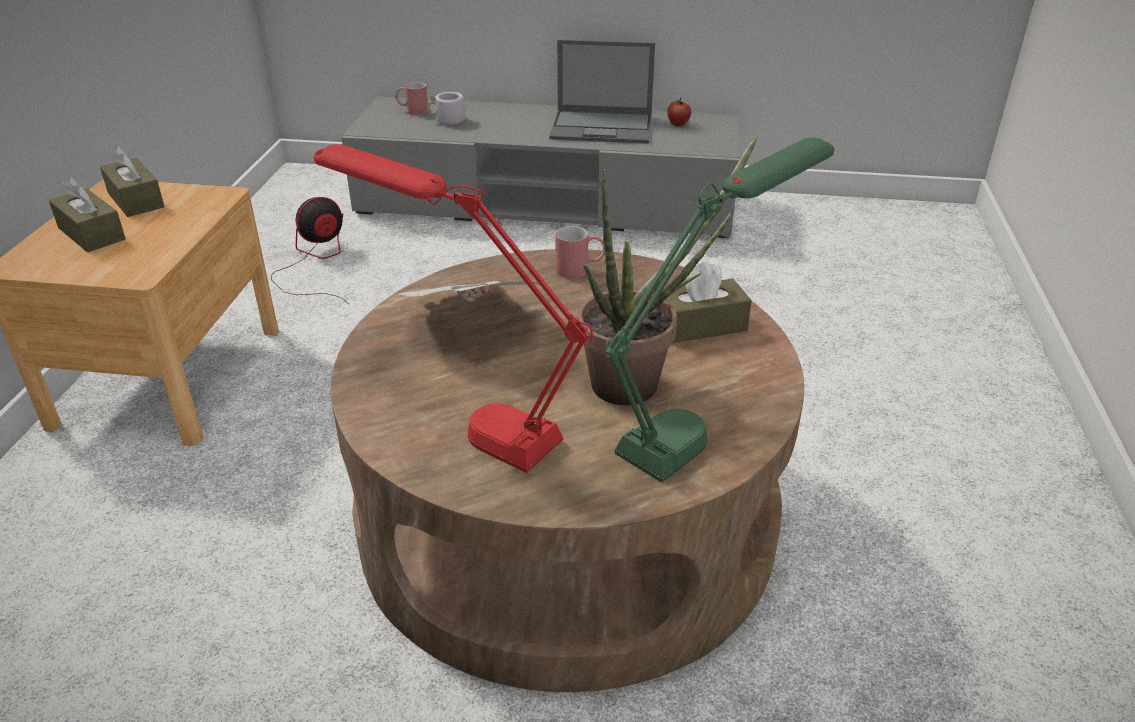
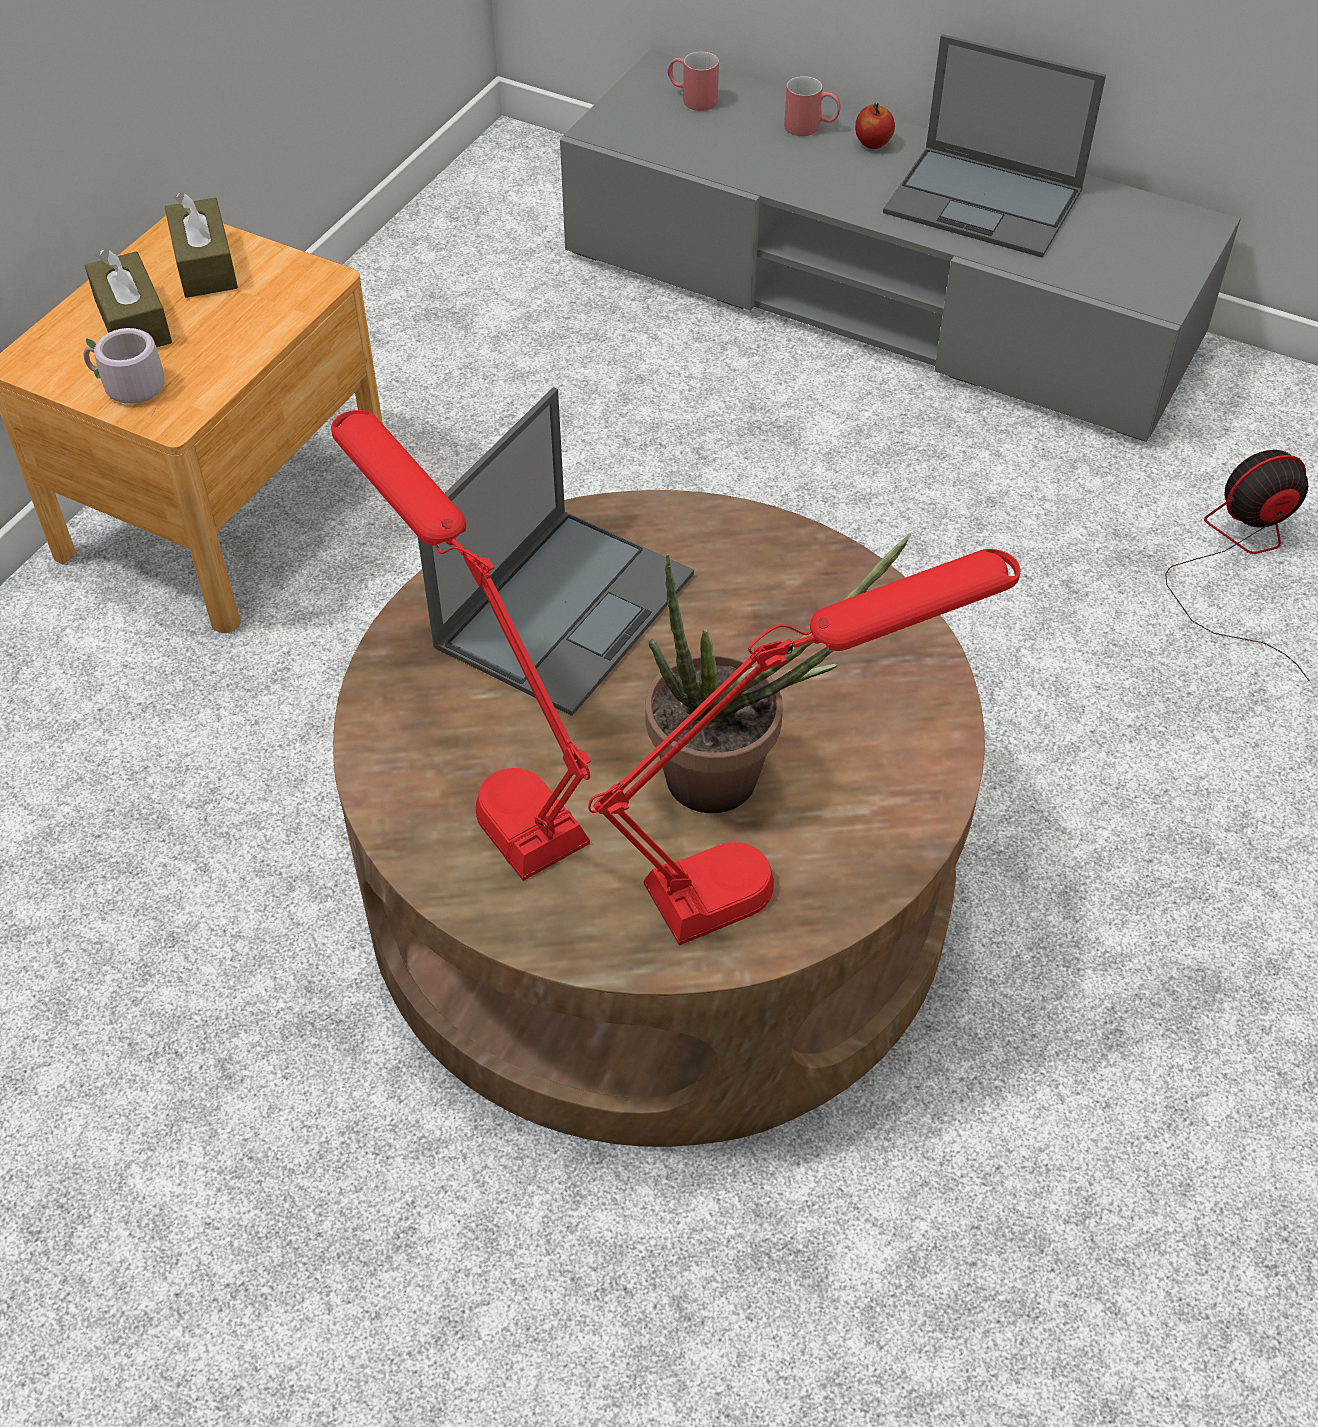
camera: 20 degrees right, 15 degrees up
fan [271,197,350,305] -> fan moved to [1165,450,1310,681]
newspaper [398,281,539,302] -> laptop [418,388,694,716]
grey mug [427,92,465,125] -> grey mug moved to [84,328,164,417]
red mug [555,226,605,278] -> red mug moved to [784,76,841,136]
green table lamp [604,138,834,483] -> red table lamp [588,549,1020,946]
brown tissue box [666,261,752,343] -> none
apple [667,98,691,126] -> apple moved to [855,103,895,149]

